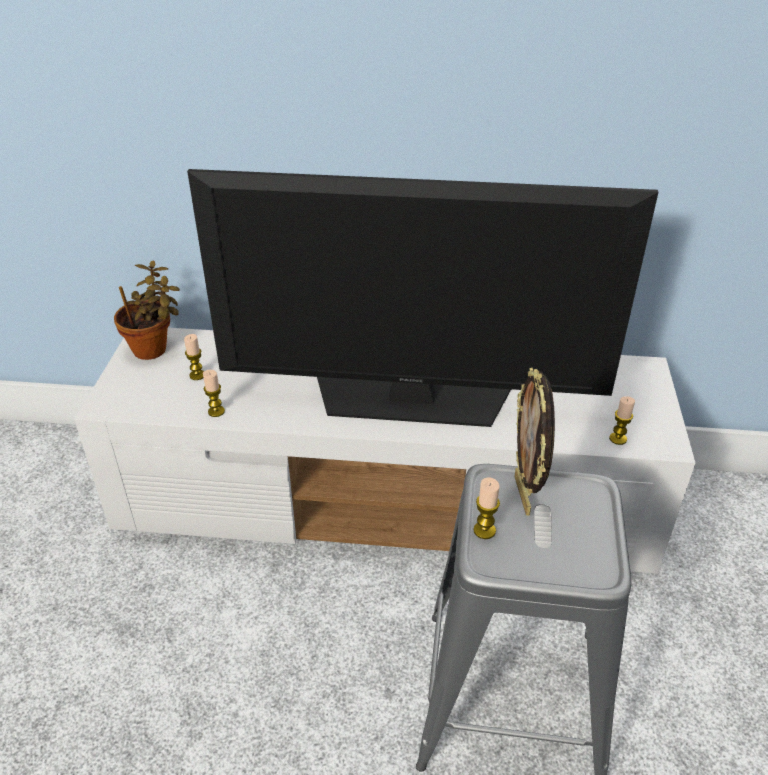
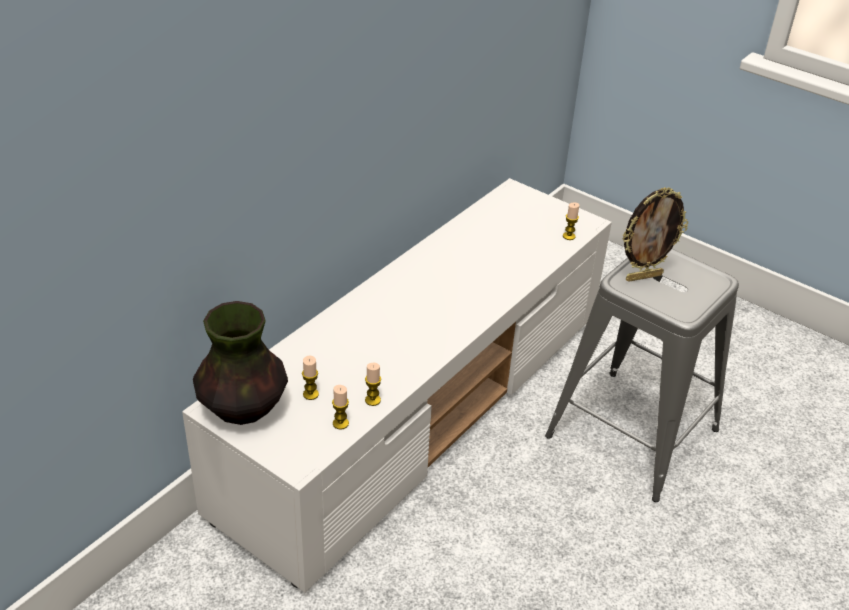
camera: 60 degrees left, 0 degrees up
potted plant [114,261,180,360] -> vase [193,301,288,425]
television [187,169,658,427] -> none
candle [473,477,500,539] -> candle moved to [332,385,349,430]
picture frame [514,368,555,516] -> picture frame turned 45 degrees counterclockwise [622,187,688,282]

